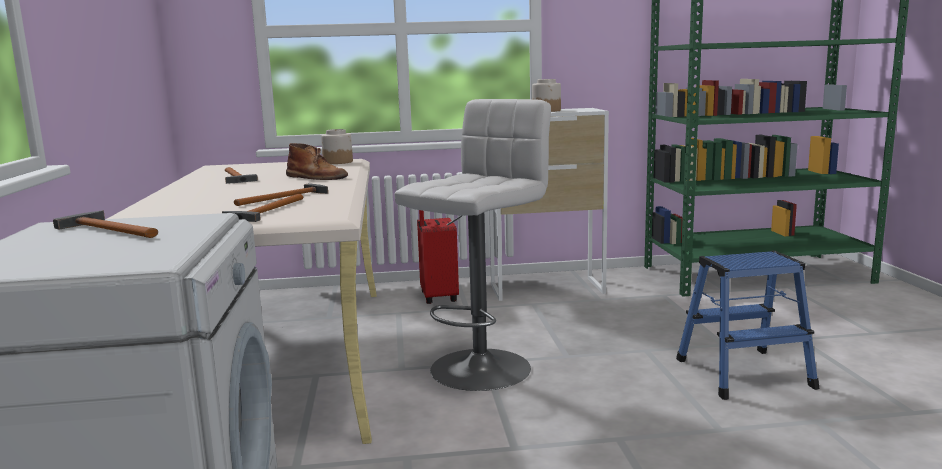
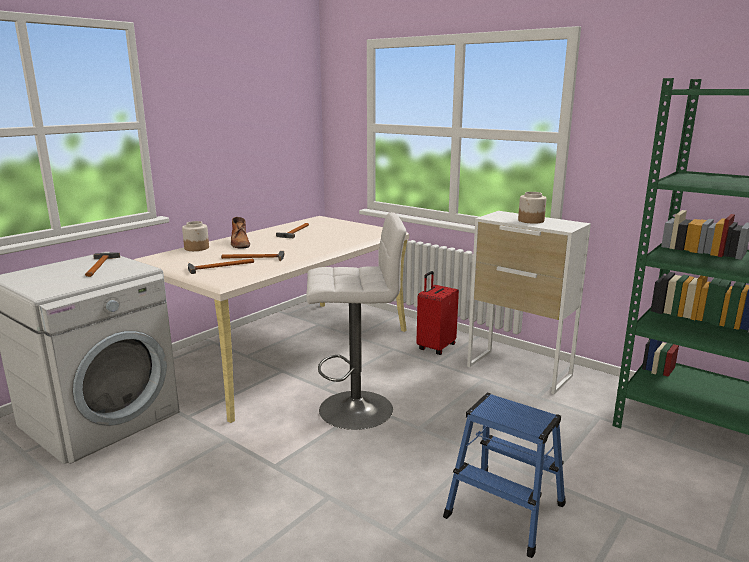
camera: 45 degrees right, 5 degrees up
brown boot [286,143,348,180] -> brown boot moved to [231,217,250,249]
jar [321,129,353,164] -> jar moved to [182,221,209,251]

